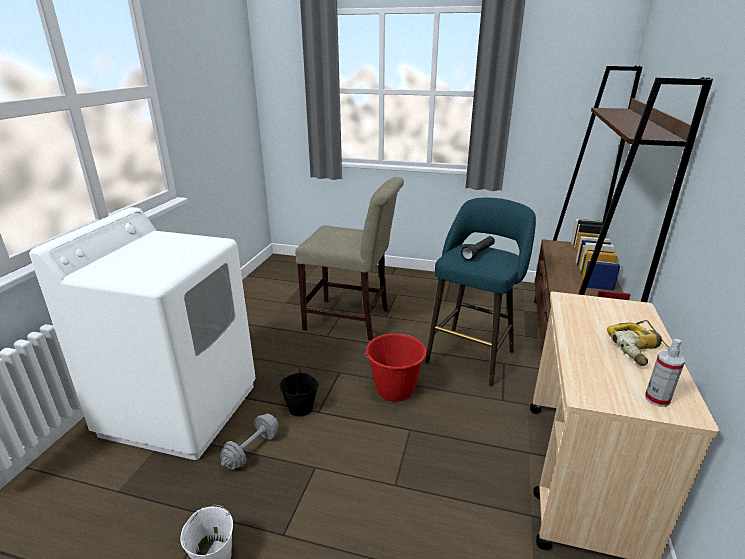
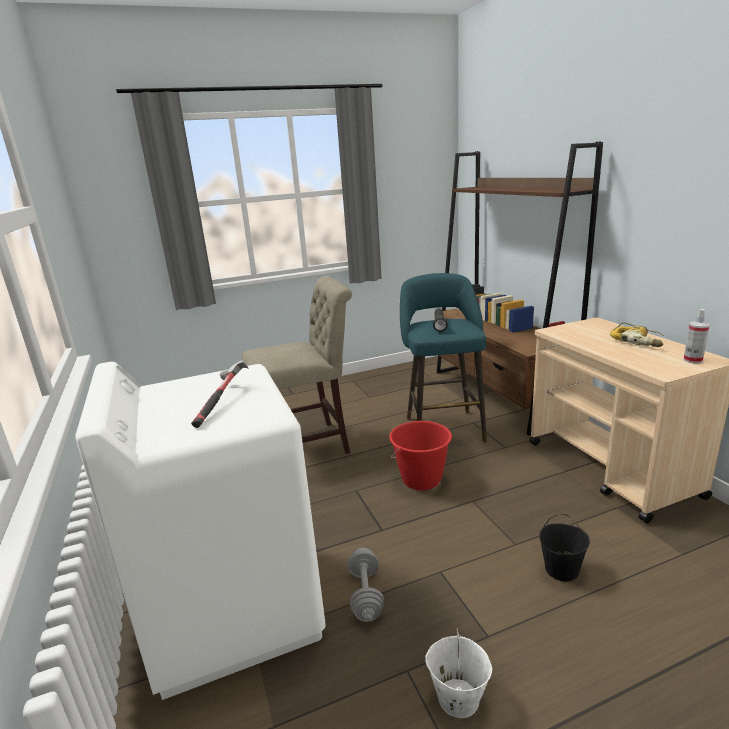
camera: 35 degrees left, 5 degrees down
black bucket [280,365,319,416] -> black bucket moved to [539,514,590,582]
none -> hammer [191,361,249,428]

